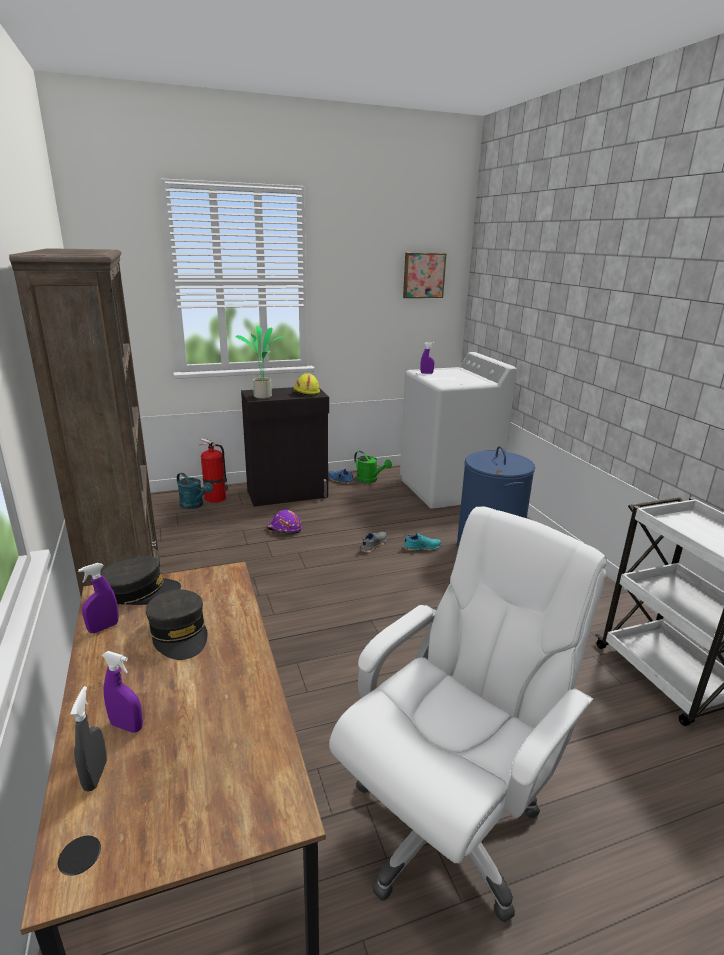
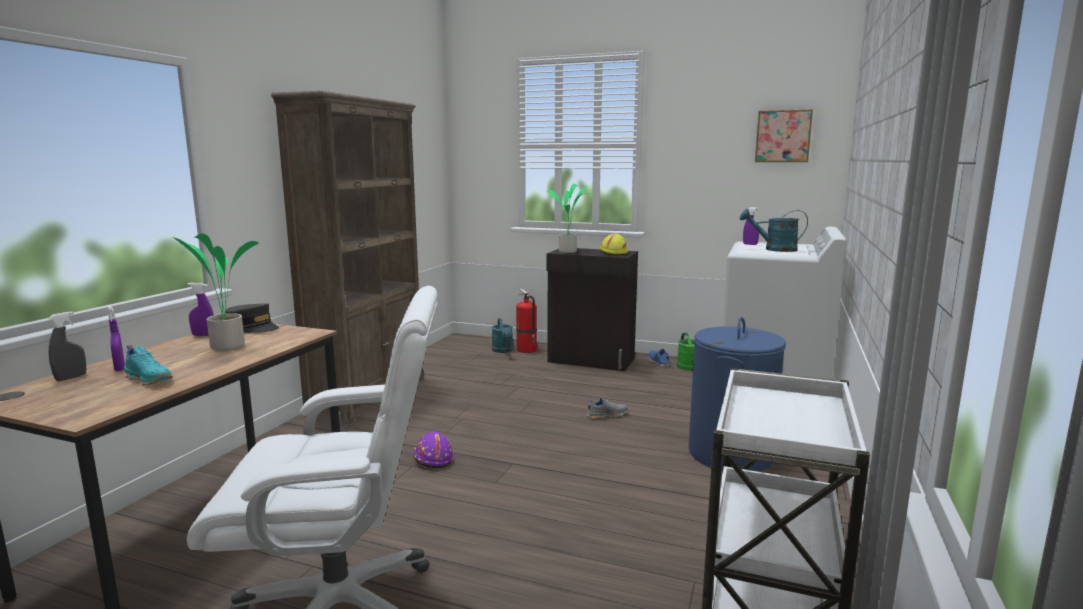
camera: 40 degrees right, 10 degrees down
grey cap [146,589,208,660] -> potted plant [173,234,259,351]
purple hard hat [267,510,302,534] -> purple hard hat moved to [412,432,453,468]
turquoise shoe [403,533,441,551] -> turquoise shoe moved to [124,345,173,385]
none -> turquoise watering can [740,209,808,252]

